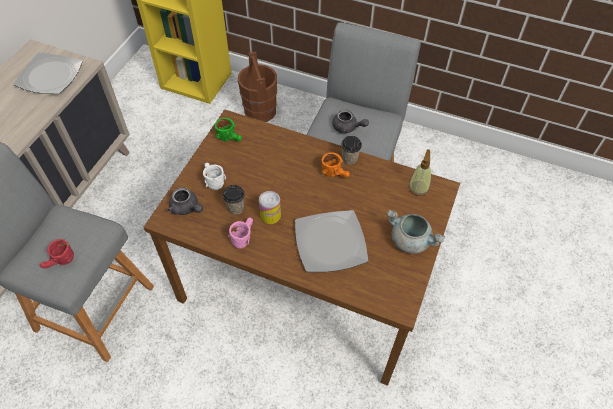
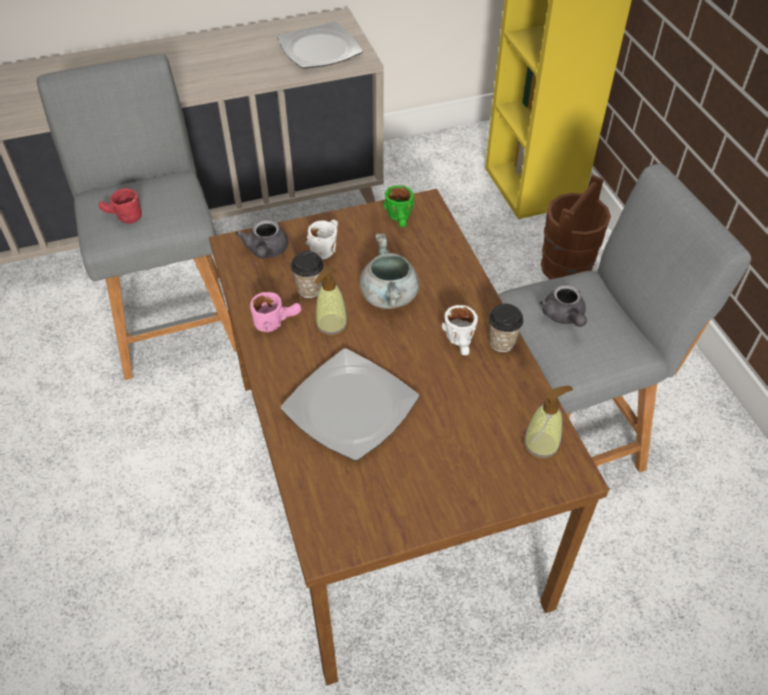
camera: 50 degrees right, 5 degrees down
can [259,191,281,224] -> soap dispenser [315,266,348,337]
orange mug [321,152,350,178] -> white mug [442,305,478,355]
grey cooking pot [387,210,445,254] -> grey cooking pot moved to [359,233,420,309]

